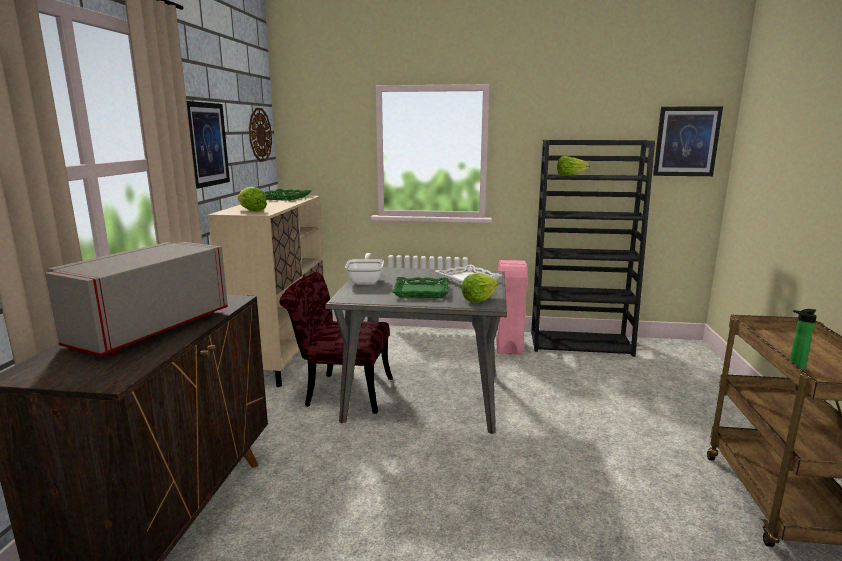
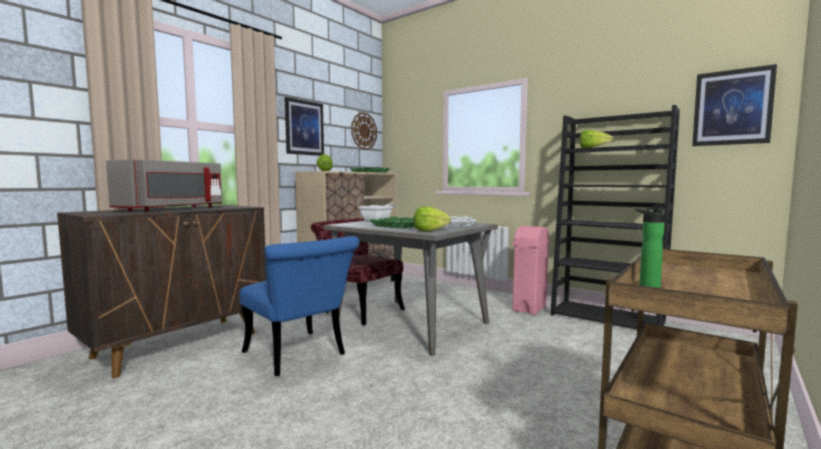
camera: 30 degrees right, 10 degrees down
grey microwave [45,242,228,356] -> grey microwave turned 150 degrees clockwise [106,160,222,212]
none -> blue chair [239,236,359,376]

